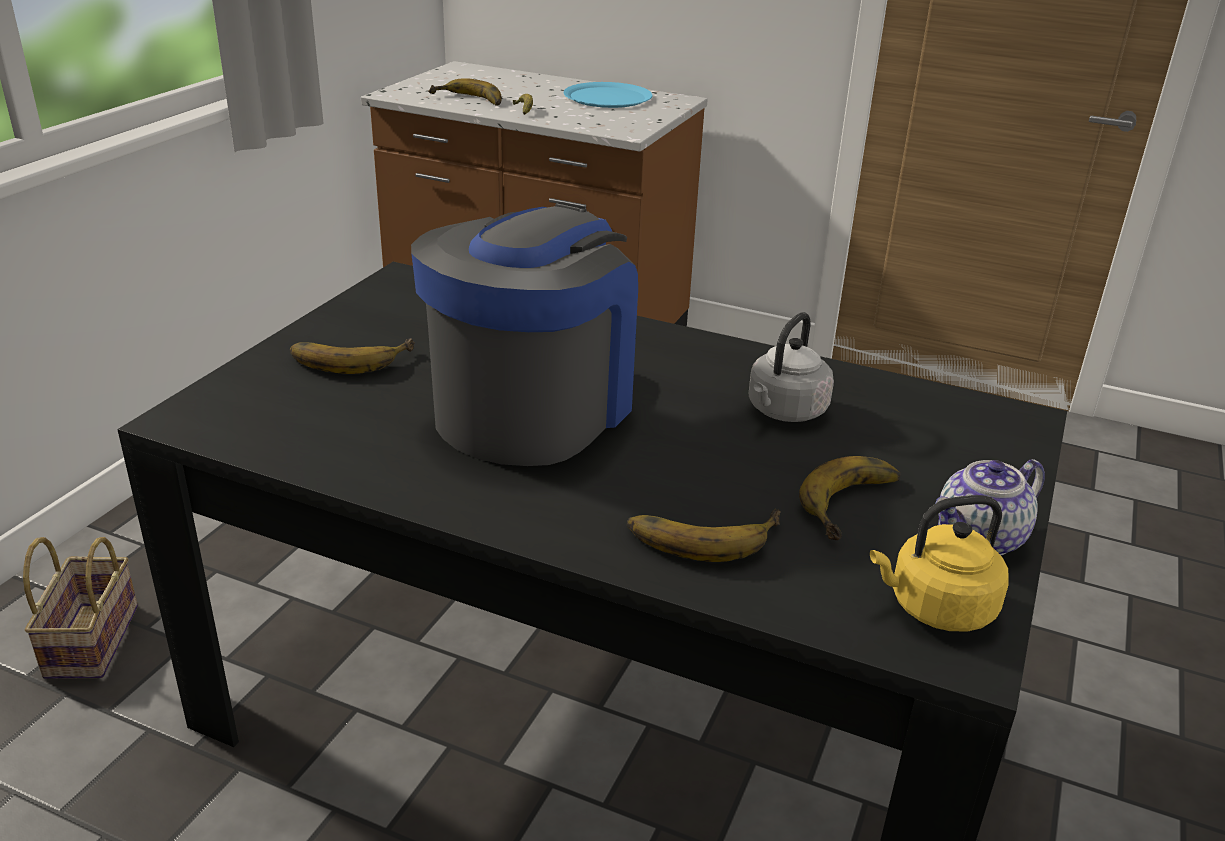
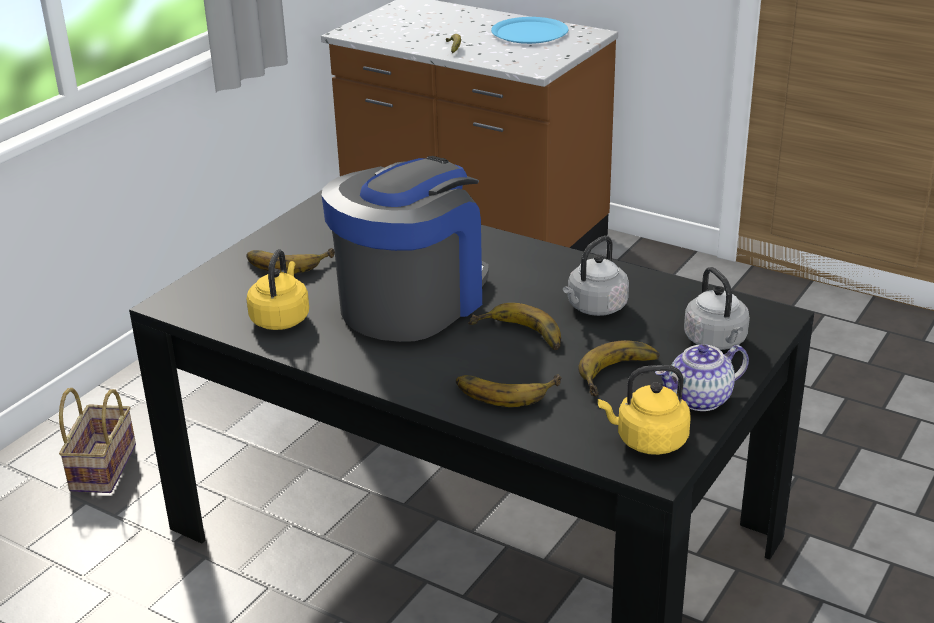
camera: 10 degrees right, 0 degrees up
banana [428,78,502,106] -> banana moved to [468,303,561,350]
none -> yellow kettle [246,249,309,330]
none -> grey kettle [684,267,750,350]

